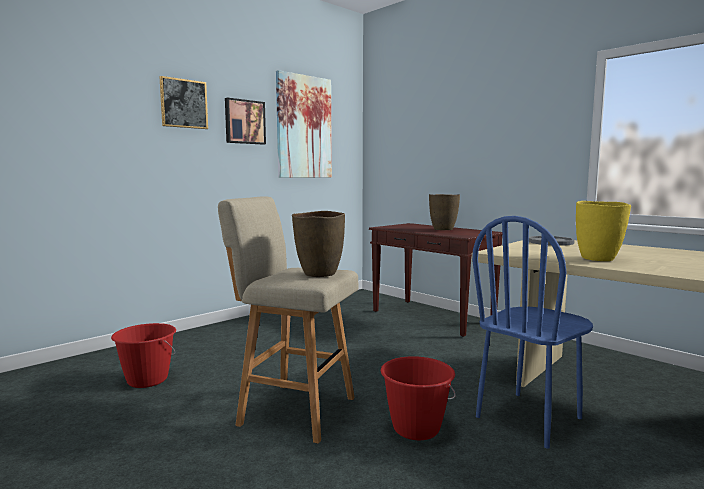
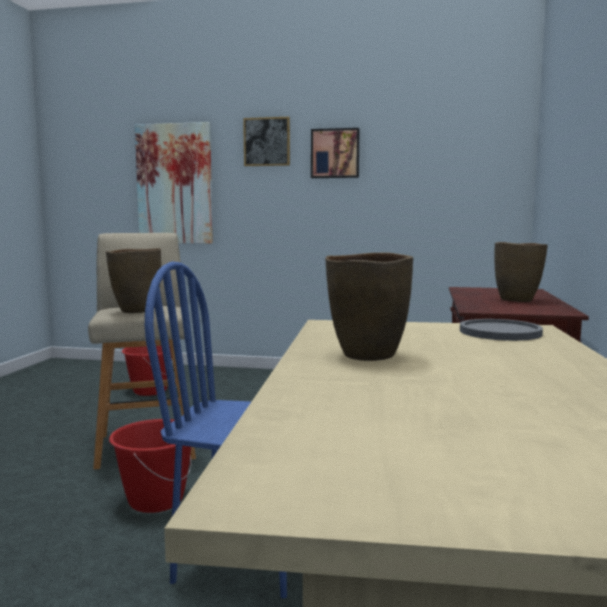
camera: 55 degrees right, 0 degrees up
picture [276,70,332,178] -> picture moved to [135,122,213,244]
yellow vase [576,201,631,261] -> brown vase [325,252,413,361]

